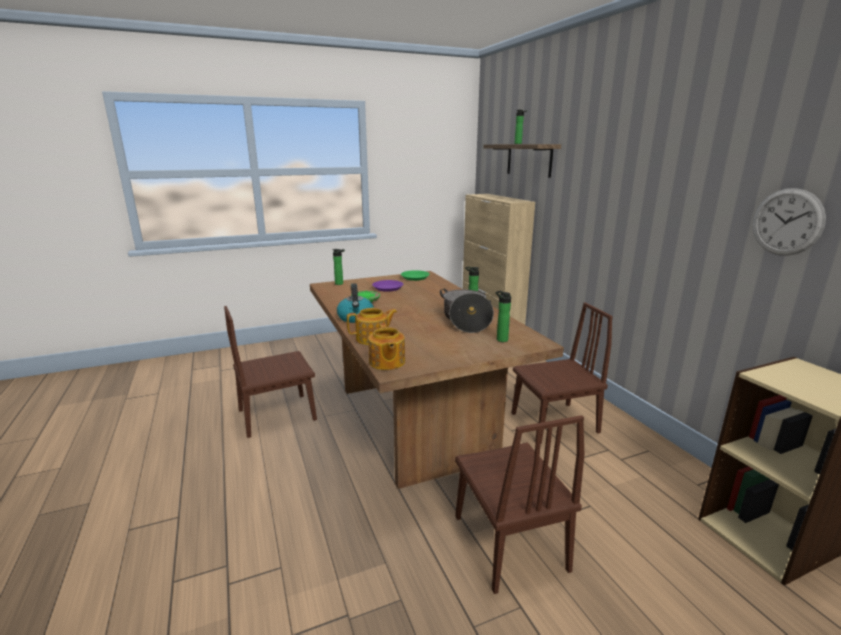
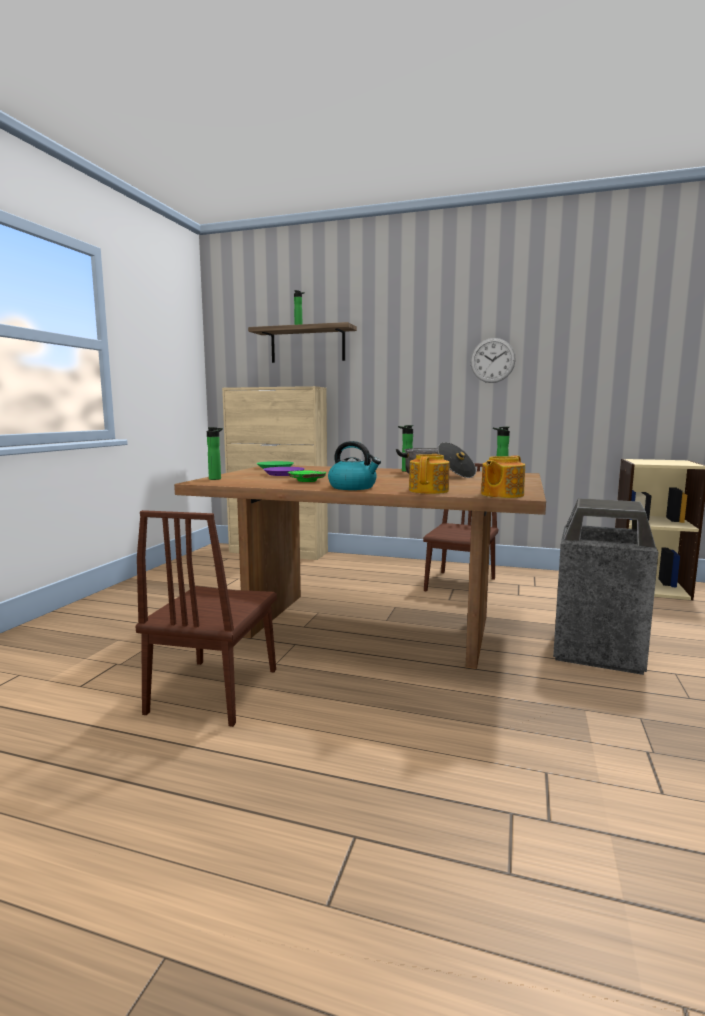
camera: 50 degrees left, 10 degrees down
teapot [368,323,405,370] -> teapot turned 105 degrees clockwise [481,455,525,498]
brown chair [455,415,584,594] -> trash can [553,498,658,675]
wall clock [752,188,826,256] -> wall clock moved to [470,338,516,383]

